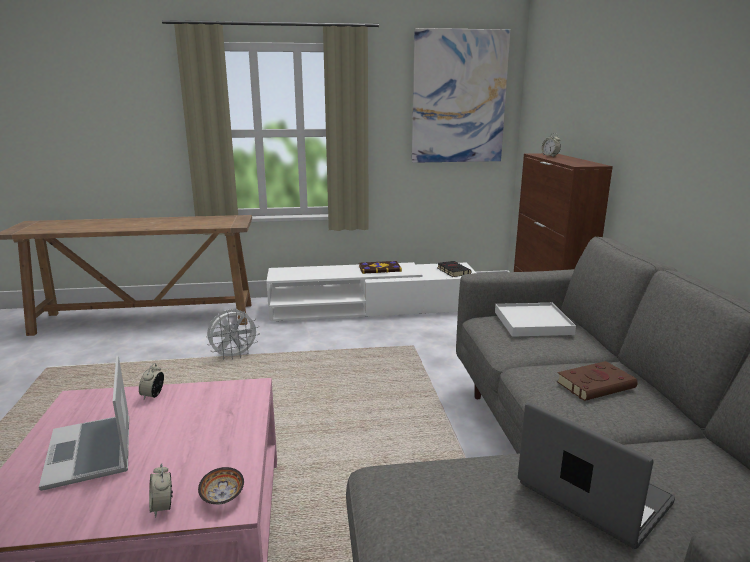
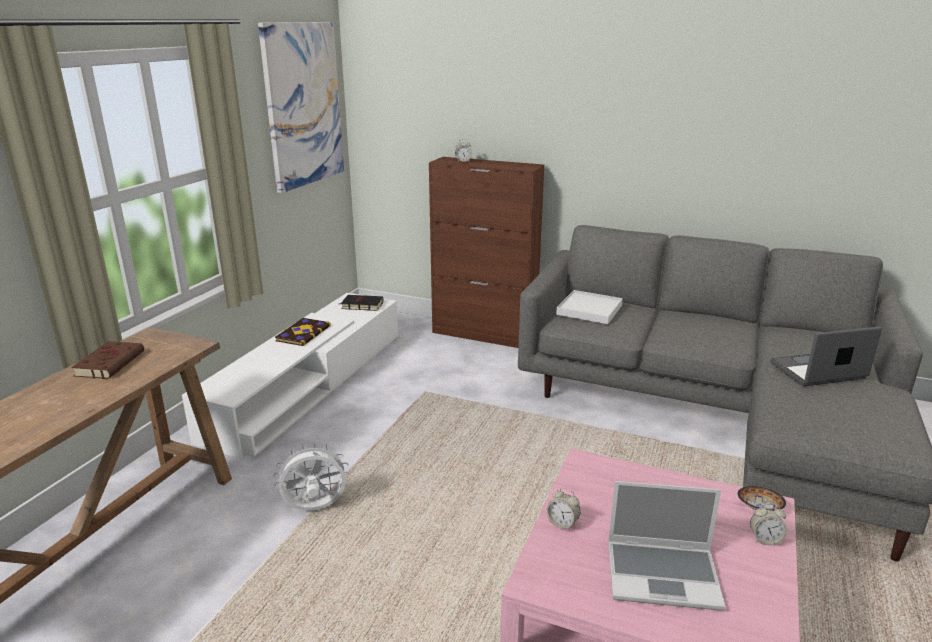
camera: 60 degrees left, 5 degrees up
white fan [206,309,260,360] -> white fan turned 105 degrees counterclockwise [274,442,349,511]
brown book [556,361,638,401] -> brown book moved to [71,341,144,379]

